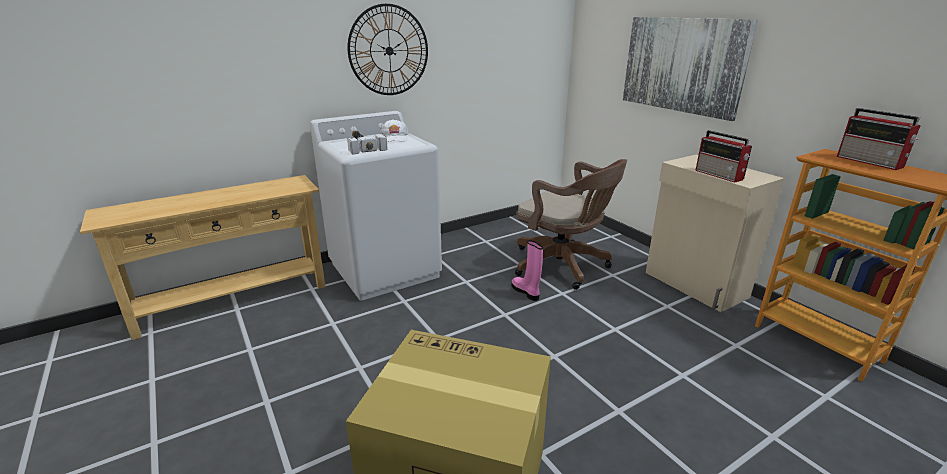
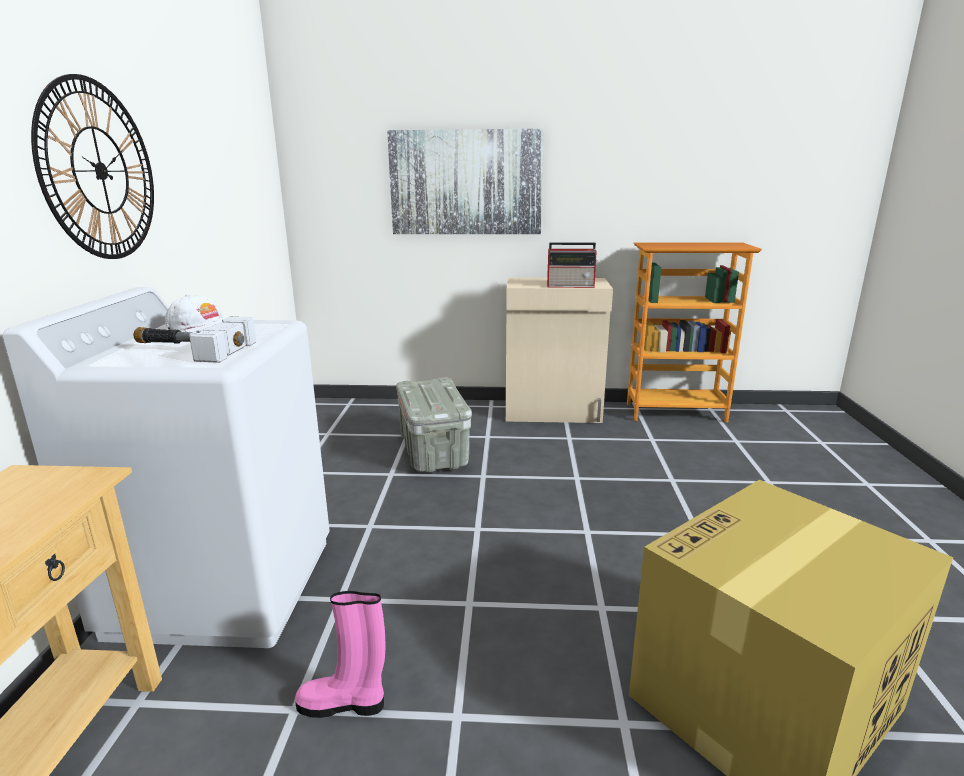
camera: 55 degrees left, 5 degrees down
pink boot [511,240,543,301] -> pink boot moved to [295,591,386,718]
brown office chair [515,159,627,290] -> grey storage box [396,377,472,473]
radio [837,108,920,170] -> none

